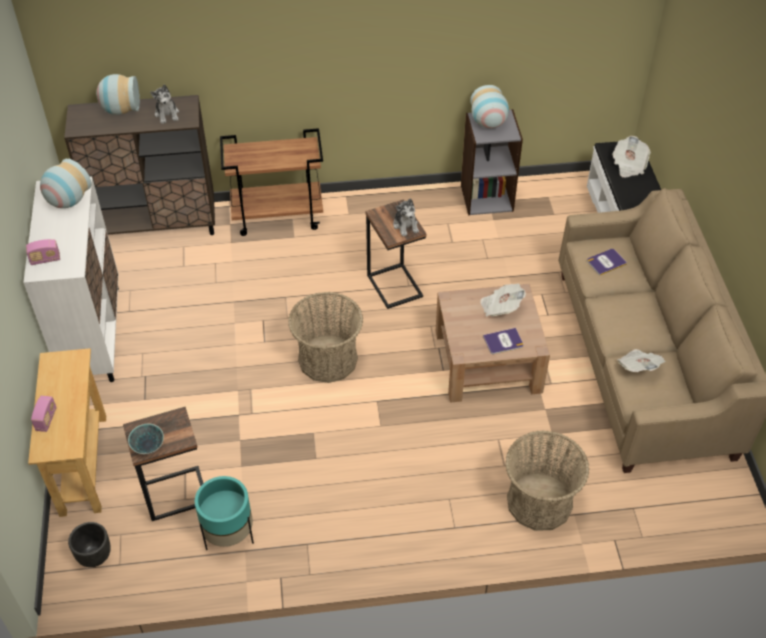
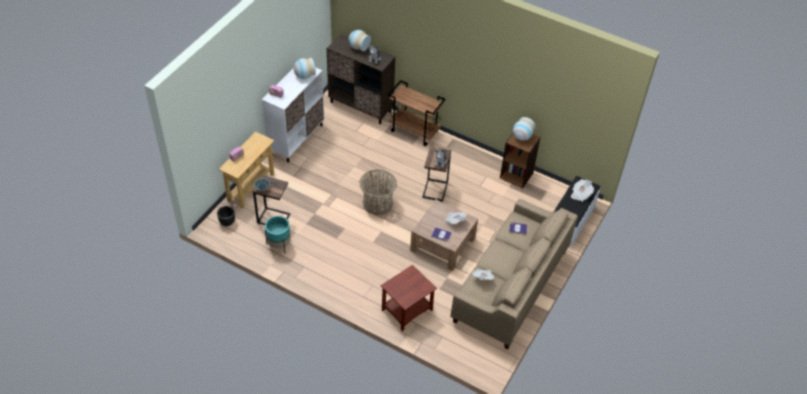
camera: 35 degrees right, 0 degrees up
grey bookcase [461,109,523,215] -> brown bookcase [500,133,541,188]
basket [505,431,590,531] -> brown side table [381,265,437,332]

